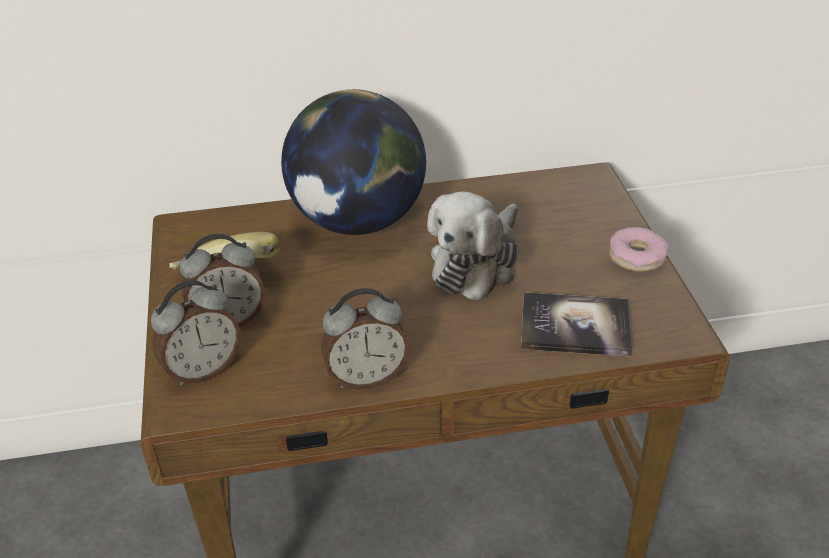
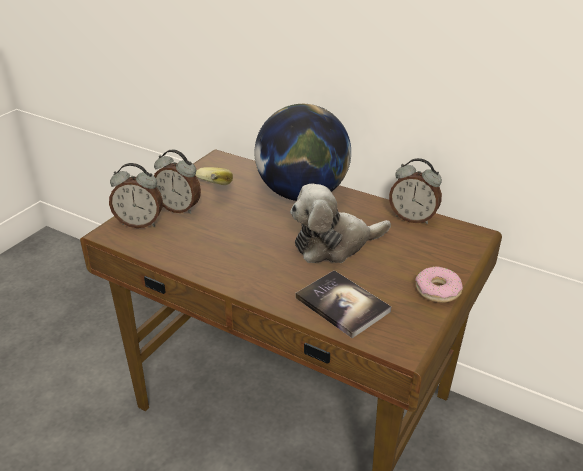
camera: 40 degrees right, 5 degrees down
alarm clock [321,288,410,390] -> alarm clock moved to [389,158,442,224]

